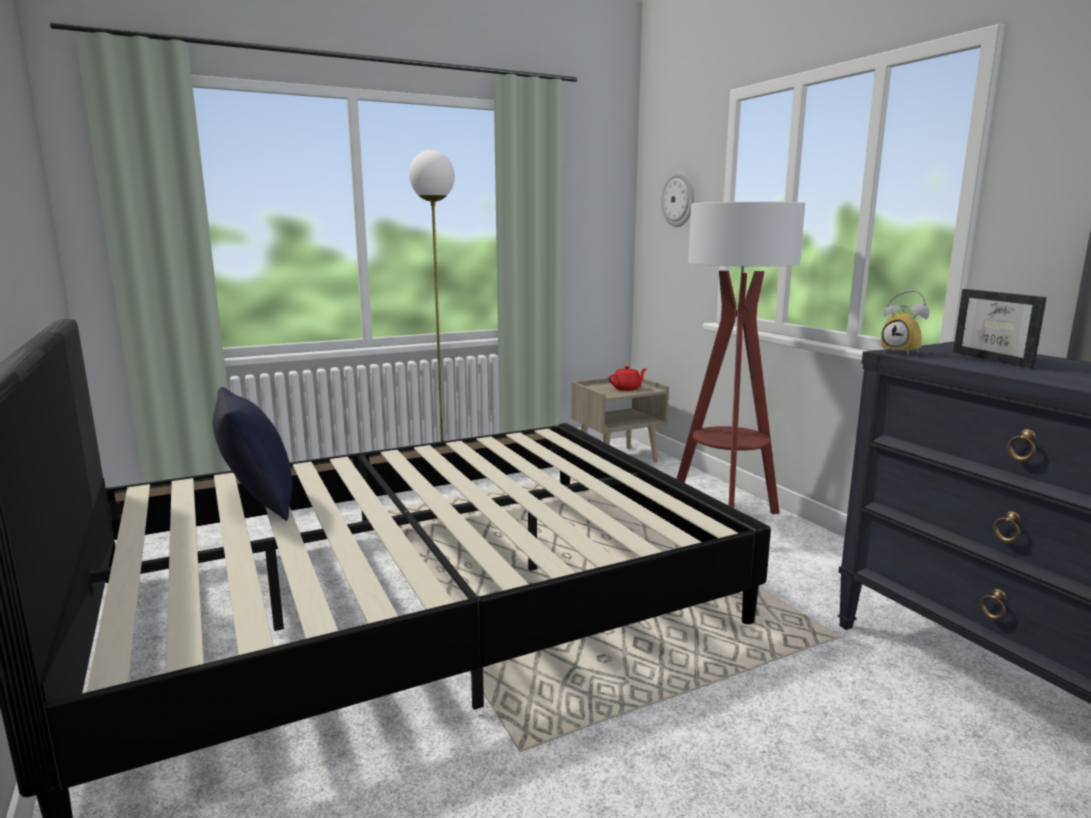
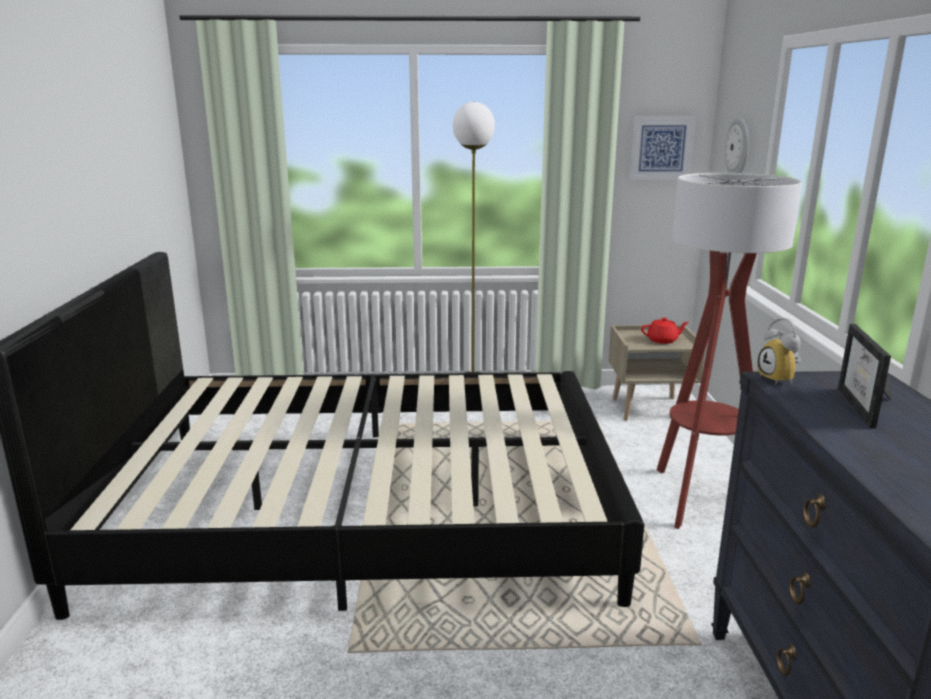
camera: 25 degrees right, 5 degrees up
blue pillow [213,387,292,521] -> none
none -> picture [629,116,696,180]

